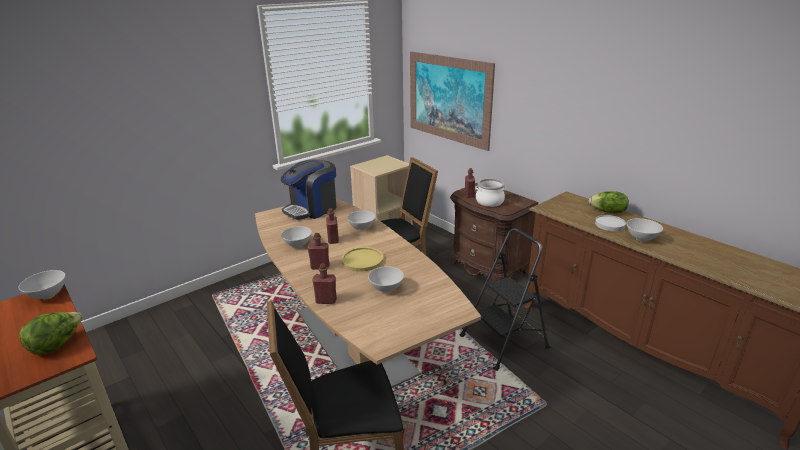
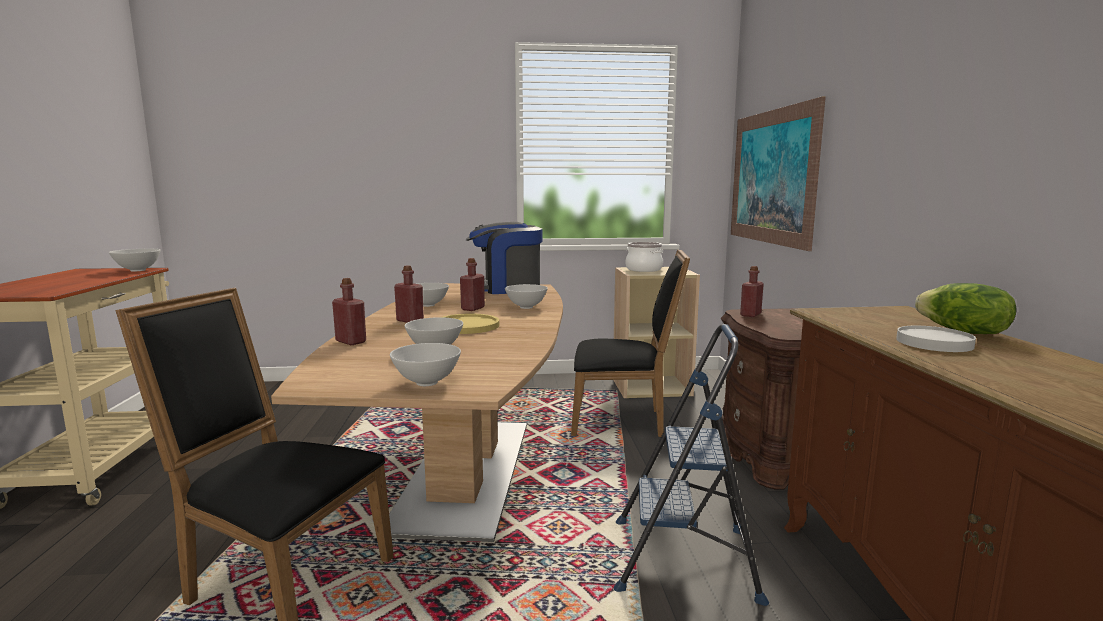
camera: 35 degrees right, 15 degrees down
lettuce [19,312,83,355] -> none
black step ladder [460,228,551,371] -> blue step ladder [614,324,769,606]
cooking pot [475,178,506,207] -> cooking pot moved to [626,242,663,272]
white bowl [627,218,663,242] -> white bowl moved to [390,343,461,386]

